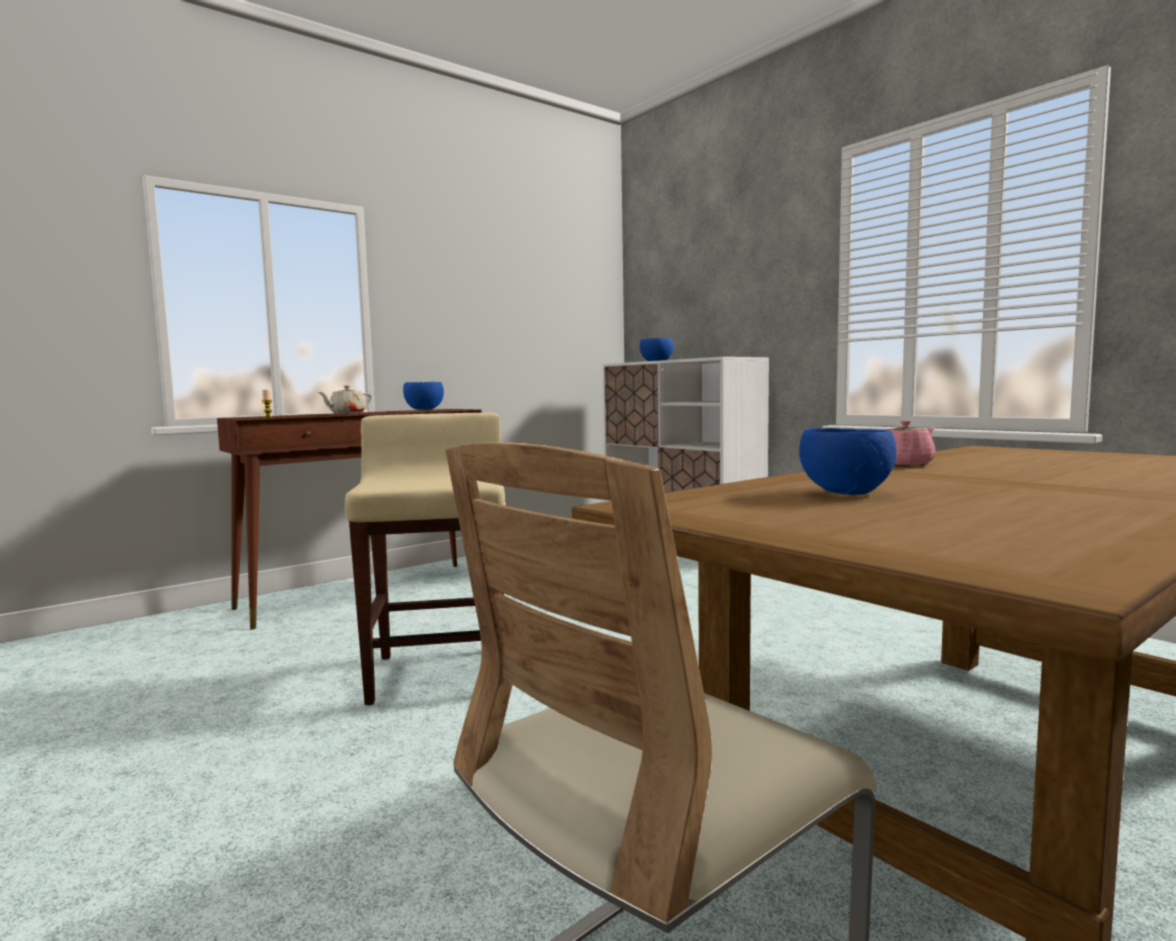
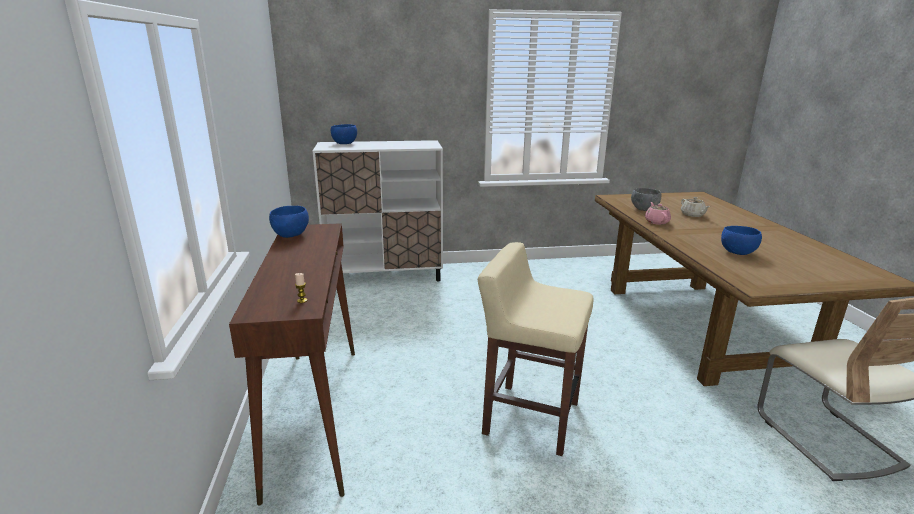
camera: 60 degrees left, 15 degrees up
beige teapot [318,385,372,414] -> beige teapot moved to [681,197,710,217]
none -> grey bowl [631,188,661,211]

